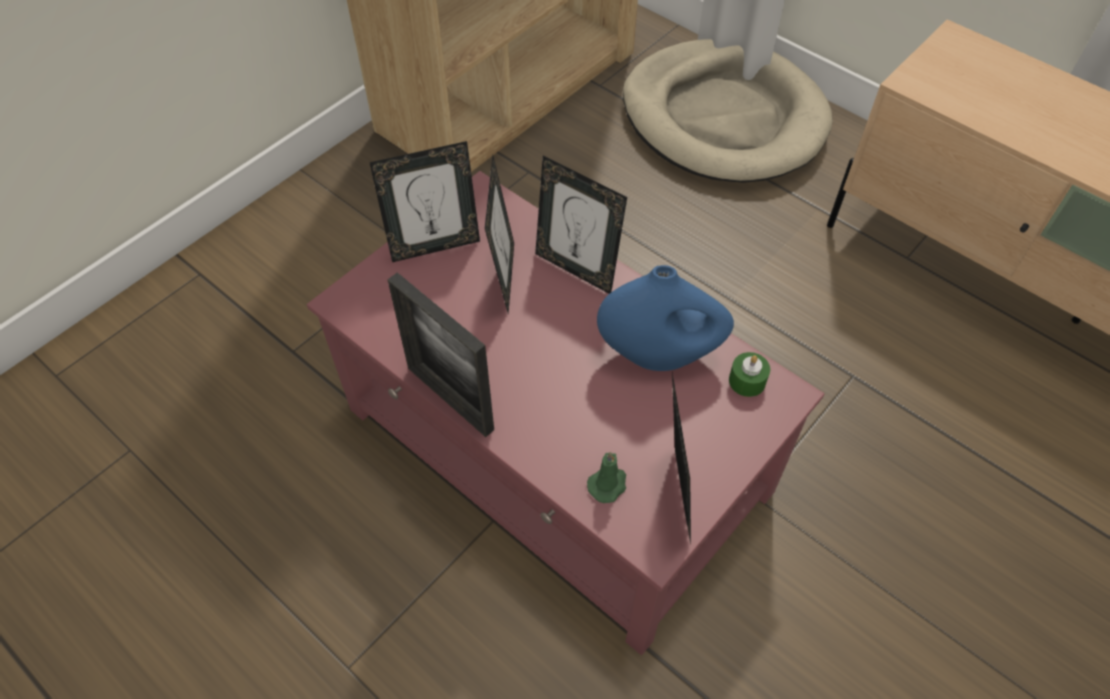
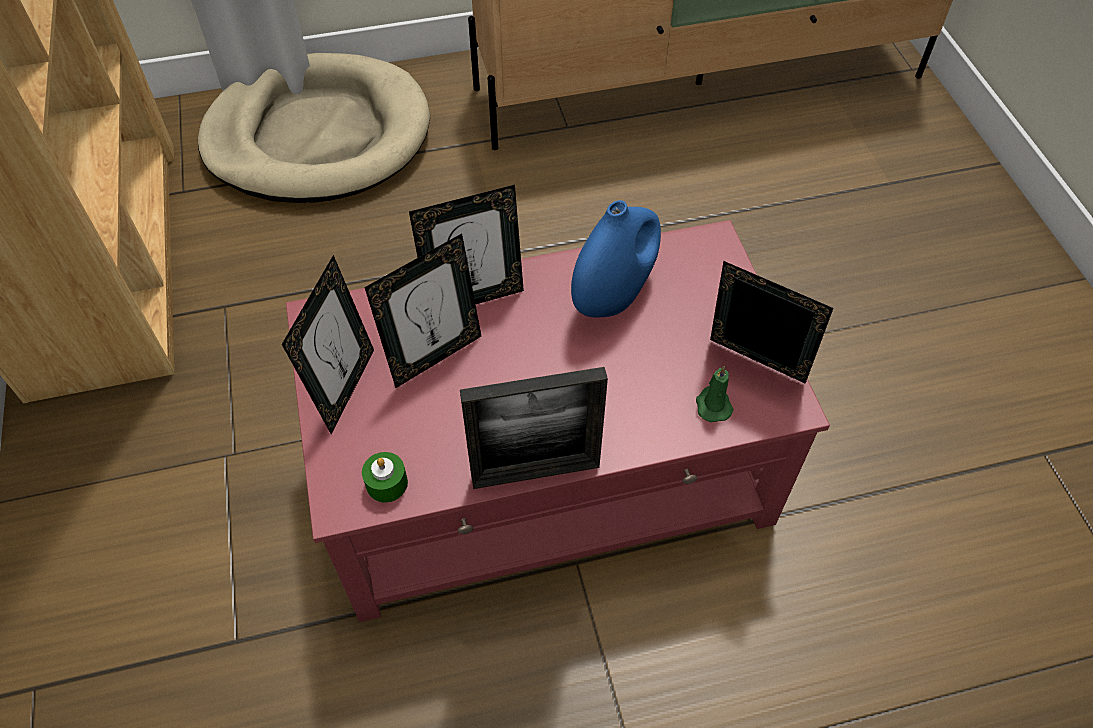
camera: 55 degrees left, 0 degrees up
picture frame [485,155,514,314] -> picture frame turned 105 degrees clockwise [364,233,481,388]
green candle [729,352,770,397] -> green candle moved to [362,452,408,503]

